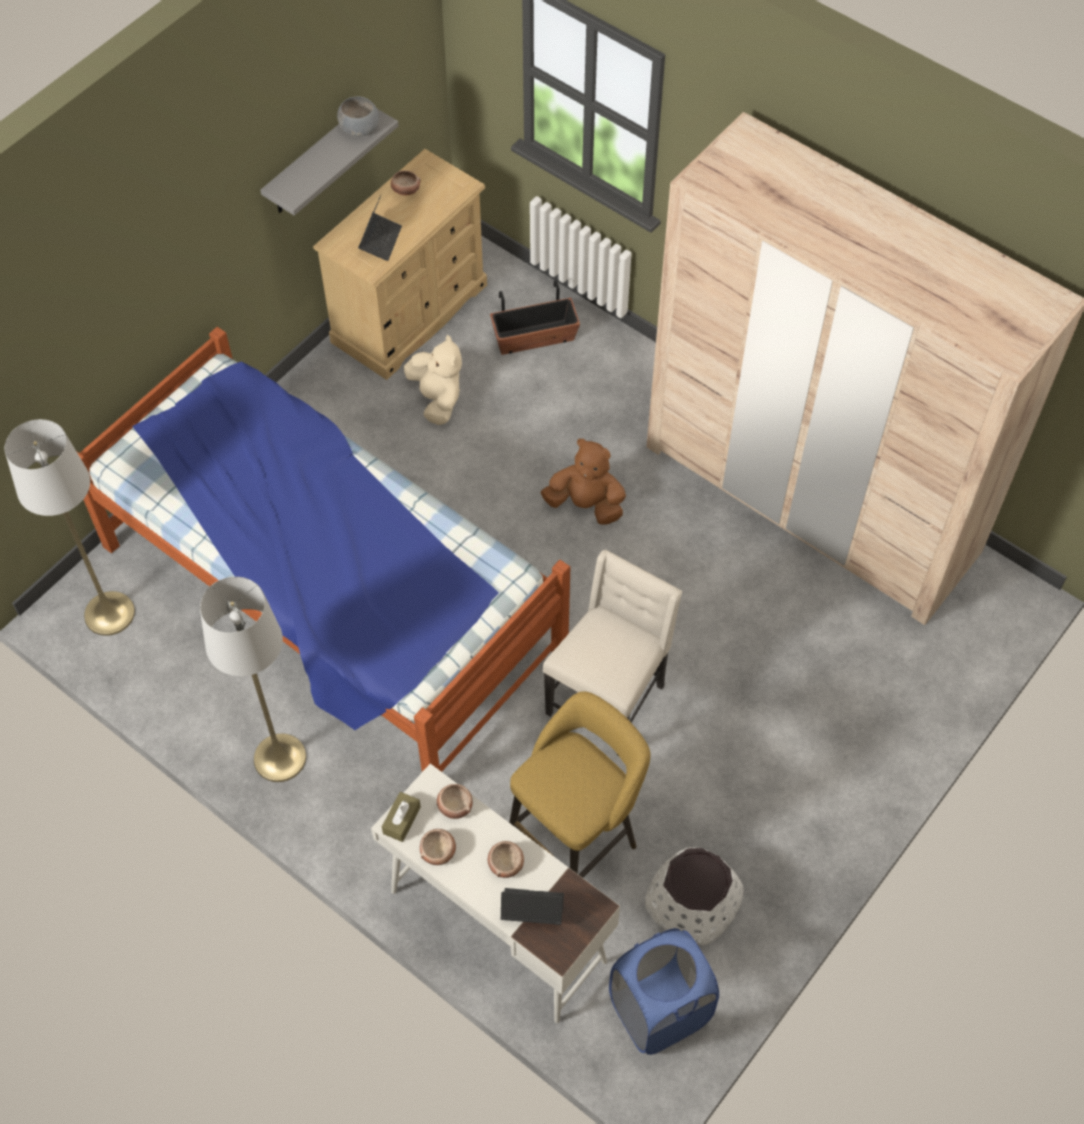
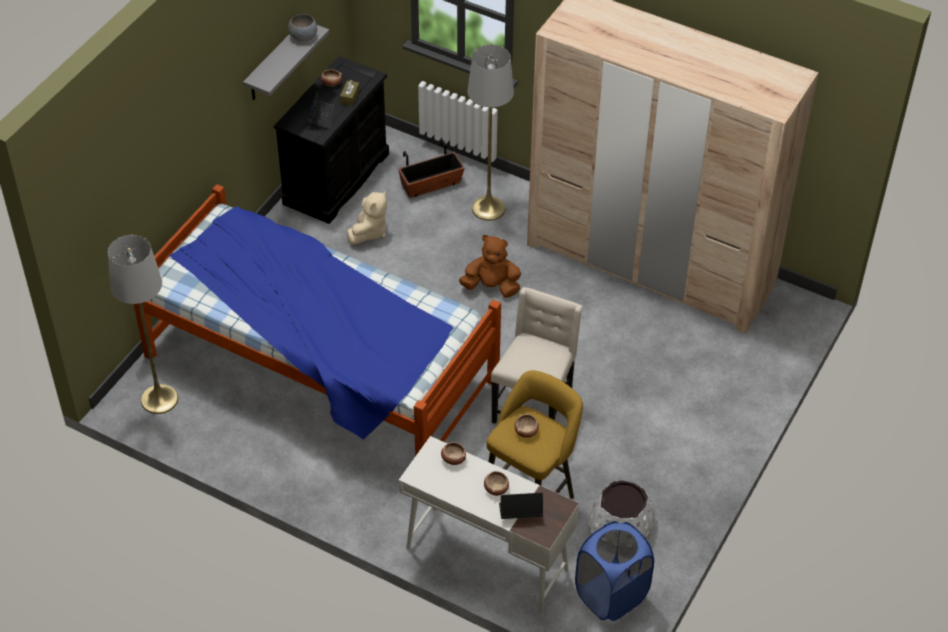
camera: 10 degrees left, 10 degrees down
grey floor lamp [200,577,306,782] -> grey floor lamp moved to [468,44,514,221]
beige dresser [313,149,487,380] -> black dresser [273,56,389,224]
brown tissue box [382,792,421,842] -> brown tissue box moved to [340,80,360,106]
beige plush toy [404,334,462,425] -> beige plush toy turned 60 degrees clockwise [347,191,387,244]
bowl [420,829,456,865] -> bowl moved to [515,414,539,438]

